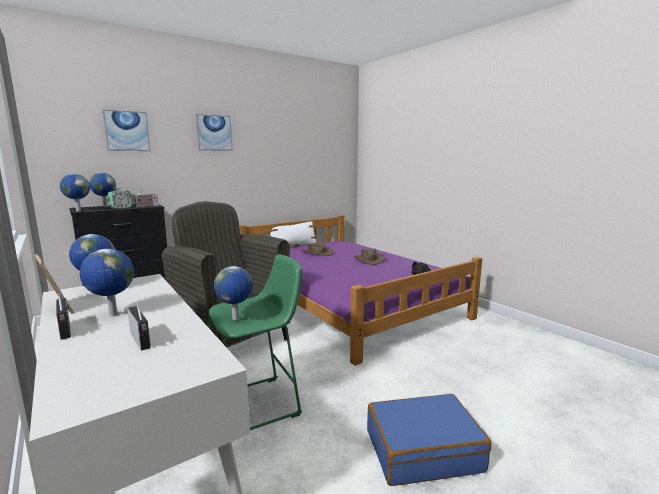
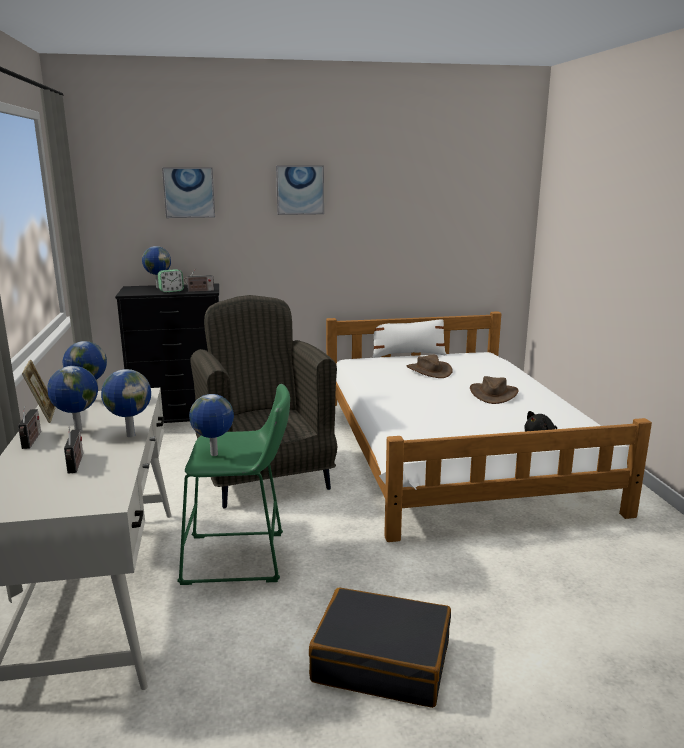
camera: 25 degrees right, 5 degrees up
globe [60,174,90,211] -> globe moved to [101,369,151,437]
purple bed [239,215,482,366] -> white bed [326,311,652,542]
blue suitcase [367,394,491,486] -> black suitcase [309,588,451,708]

